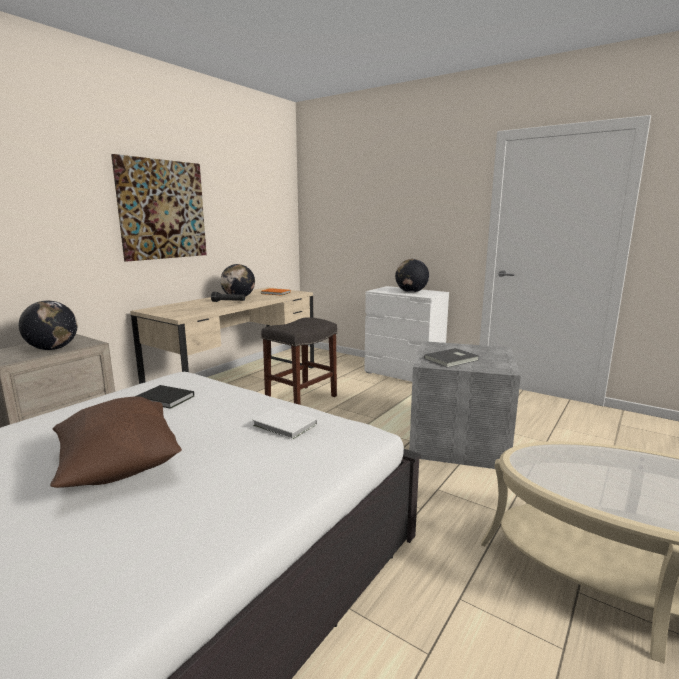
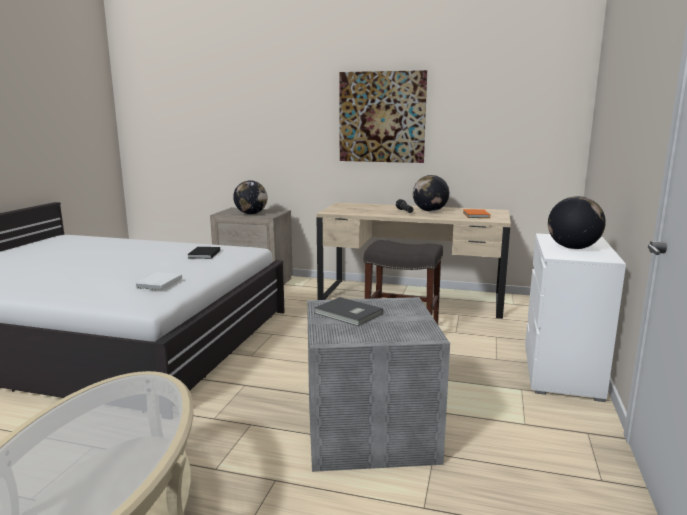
camera: 70 degrees right, 0 degrees up
brown pillow [50,396,182,488] -> none

